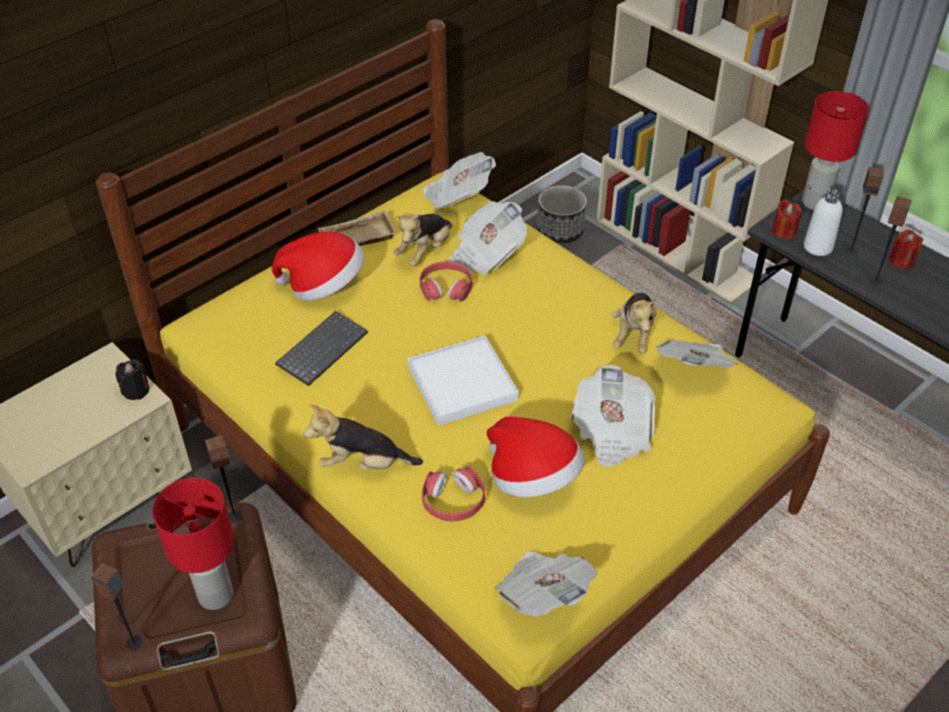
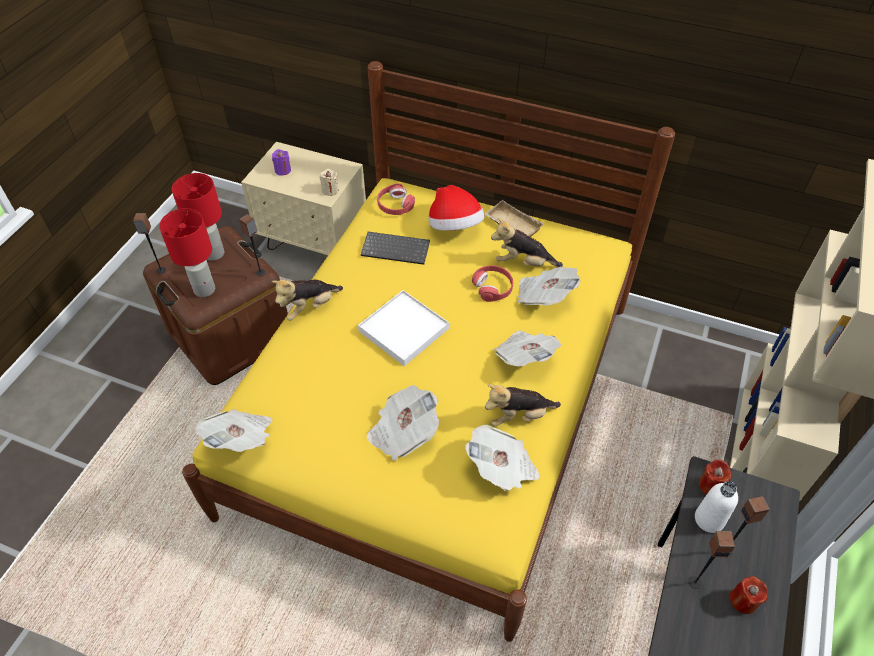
camera: 65 degrees right, 5 degrees up
black candle [115,359,149,400] -> beige candle [320,169,338,196]
plush toy [304,405,423,470] -> plush toy turned 105 degrees counterclockwise [272,280,343,321]
newspaper [422,152,496,210] -> newspaper moved to [493,330,562,366]
red headphones [422,466,485,521] -> red headphones moved to [377,183,415,215]
hat [487,417,585,497] -> none
planter [537,185,587,243] -> none
red table lamp [802,91,869,210] -> red table lamp moved to [172,173,224,261]
none -> purple candle [272,149,291,176]

